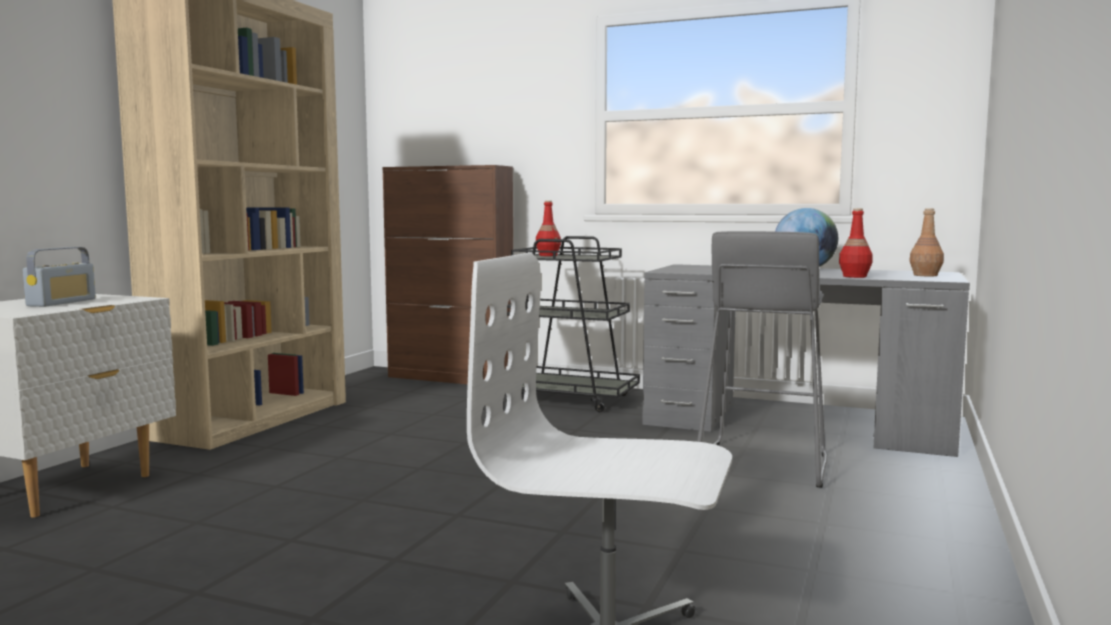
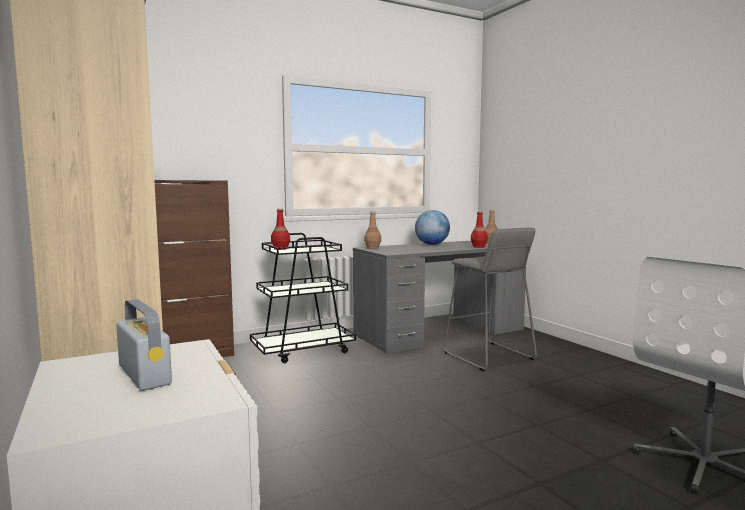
camera: 50 degrees left, 0 degrees up
none -> brown bottle [364,211,381,249]

